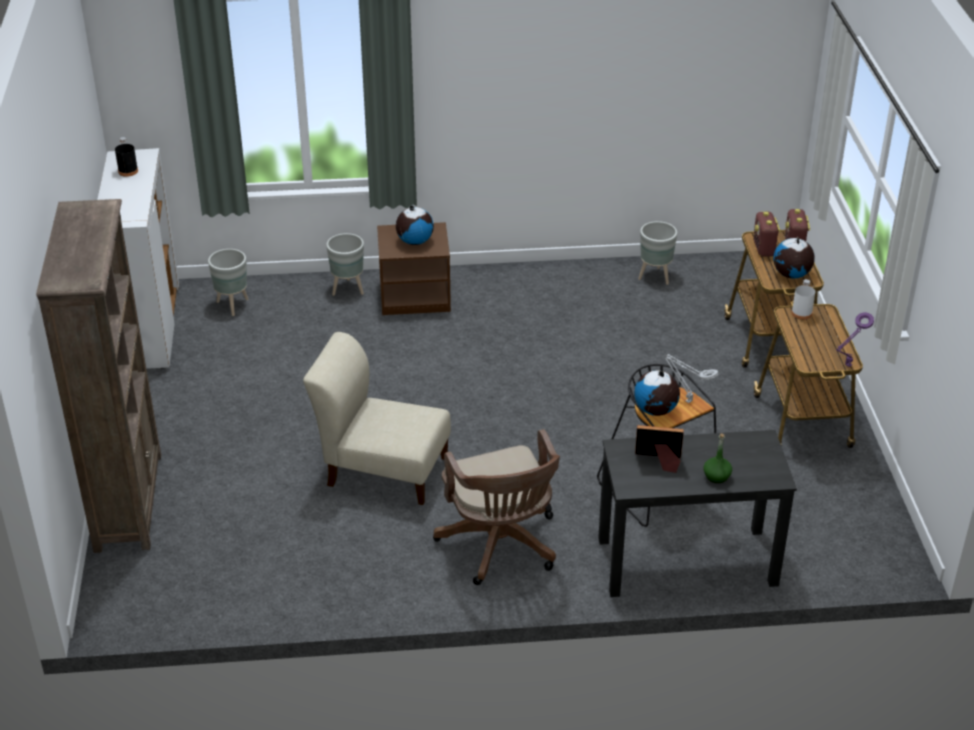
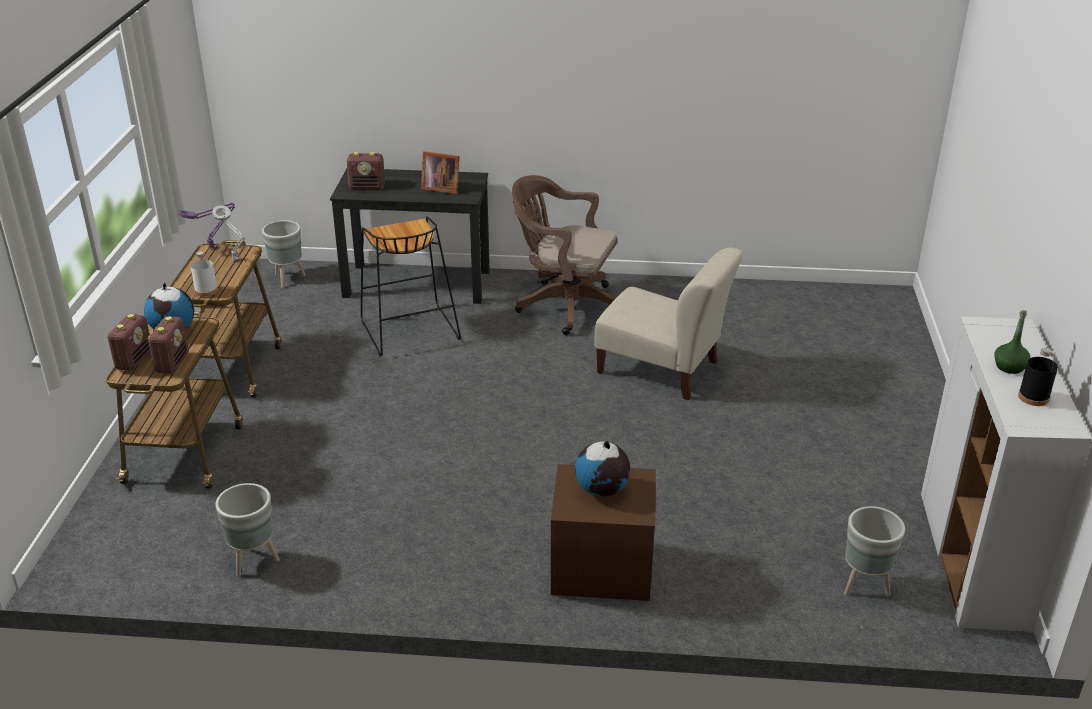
camera: 170 degrees left, 5 degrees down
brown bookcase [36,199,161,553] -> none
grey planter [326,233,364,296] -> grey planter moved to [262,220,306,288]
brown office chair [433,429,560,585] -> brown office chair turned 60 degrees counterclockwise [512,175,617,335]
globe [634,370,680,416] -> none
grey table lamp [665,354,719,403] -> grey table lamp moved to [212,205,245,261]
green bottle [704,433,732,483] -> green bottle moved to [994,310,1031,374]
none -> radio [346,152,385,190]

